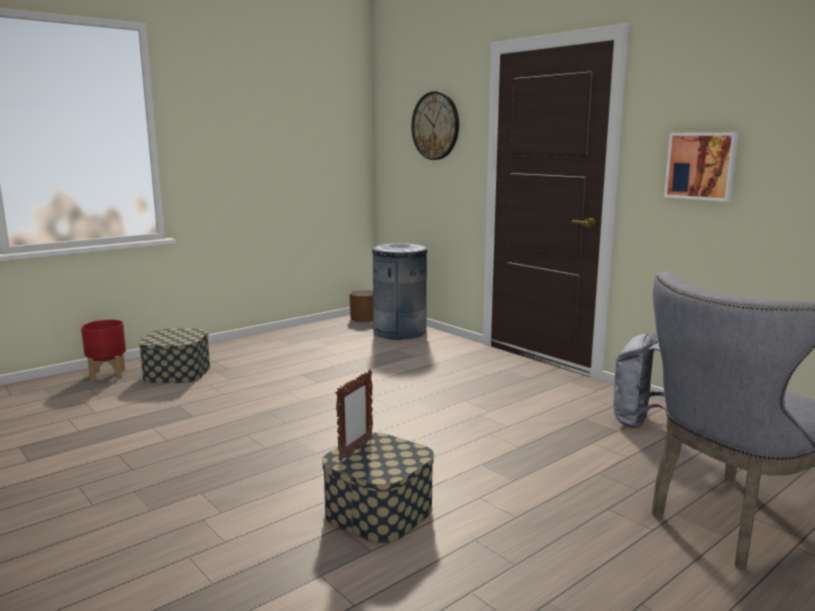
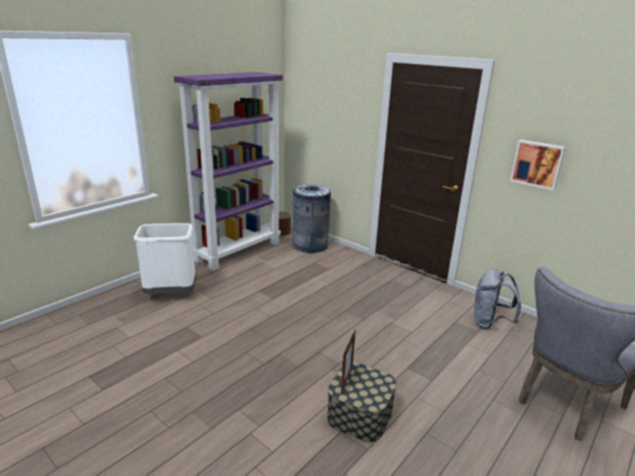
camera: 10 degrees left, 10 degrees up
red planter [81,320,126,381] -> none
storage box [139,329,210,383] -> white trash can [133,223,196,294]
wall clock [411,91,459,160] -> none
none -> purple bookcase [174,72,283,271]

